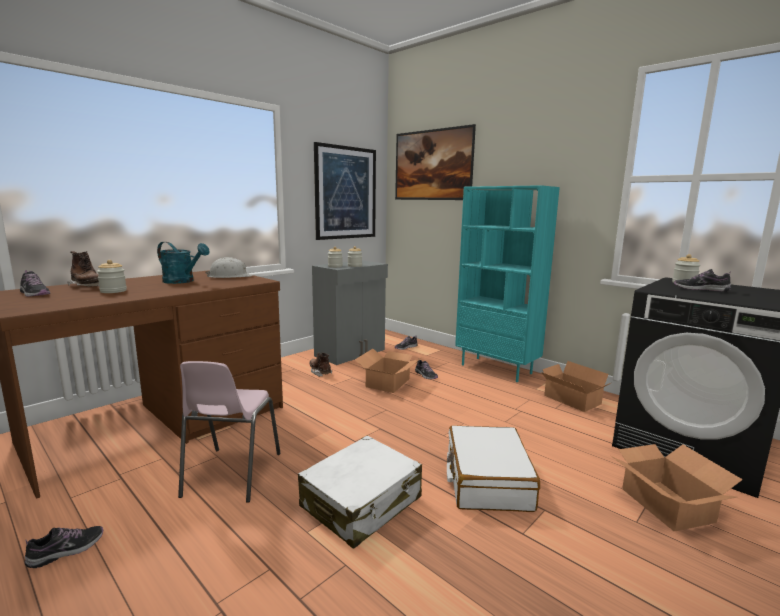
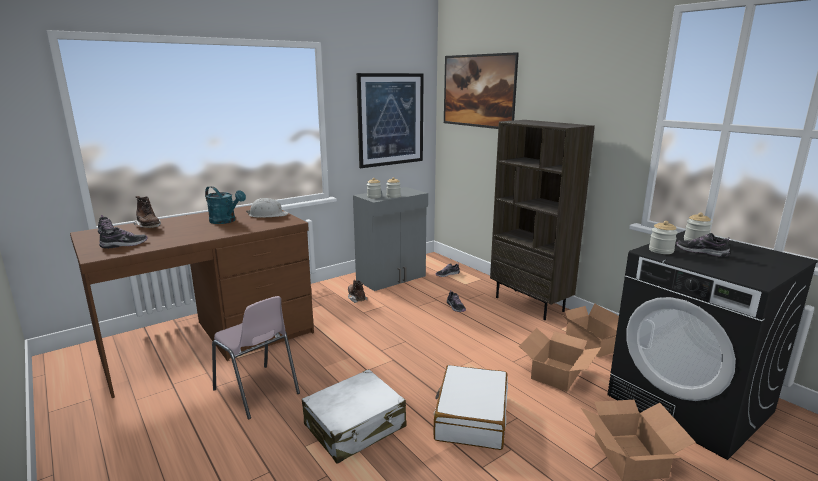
camera: 10 degrees right, 5 degrees up
shoe [25,526,103,568] -> shoe moved to [99,227,148,249]
jar [97,260,127,293] -> jar moved to [649,221,678,254]
pink chair [178,361,281,503] -> pink chair turned 60 degrees counterclockwise [212,296,300,420]
cardboard box [355,349,421,393] -> cardboard box moved to [519,328,601,391]
turquoise bookcase [455,185,560,382] -> brown bookcase [490,120,595,320]

